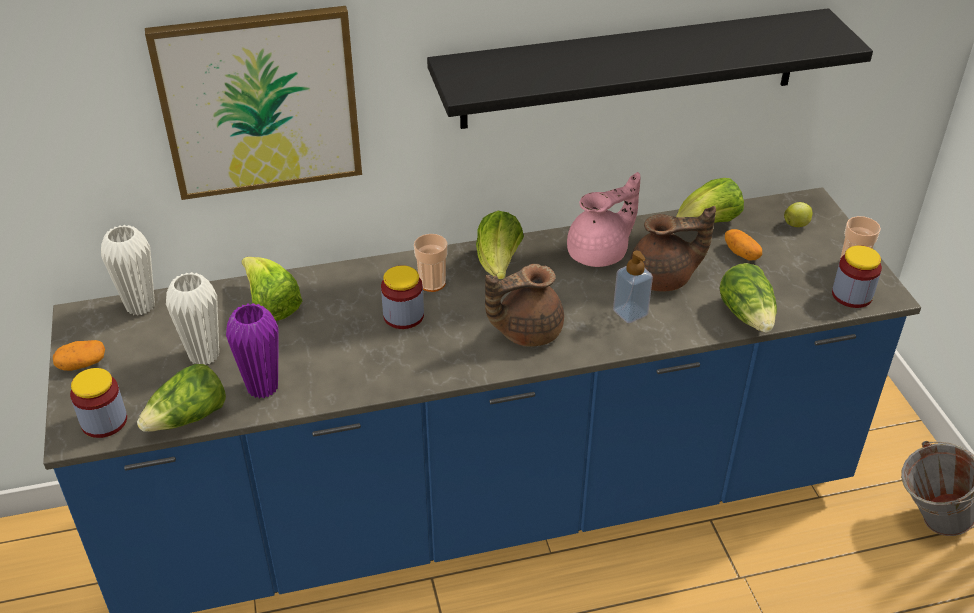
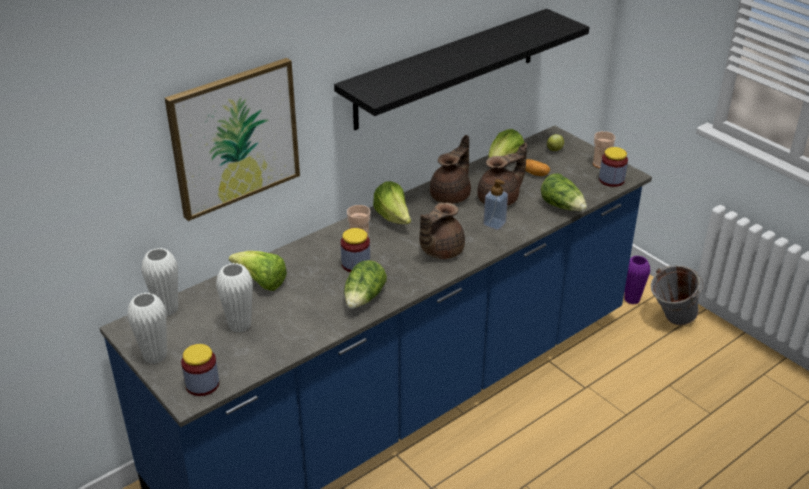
camera: 25 degrees left, 5 degrees down
potato [53,340,105,371] -> white vase [127,292,167,364]
lettuce [137,364,226,432] -> lettuce moved to [344,260,387,309]
purple vase [226,303,279,399] -> purple vase moved to [624,256,650,305]
pink teapot [567,172,641,267] -> brown teapot [430,135,471,204]

